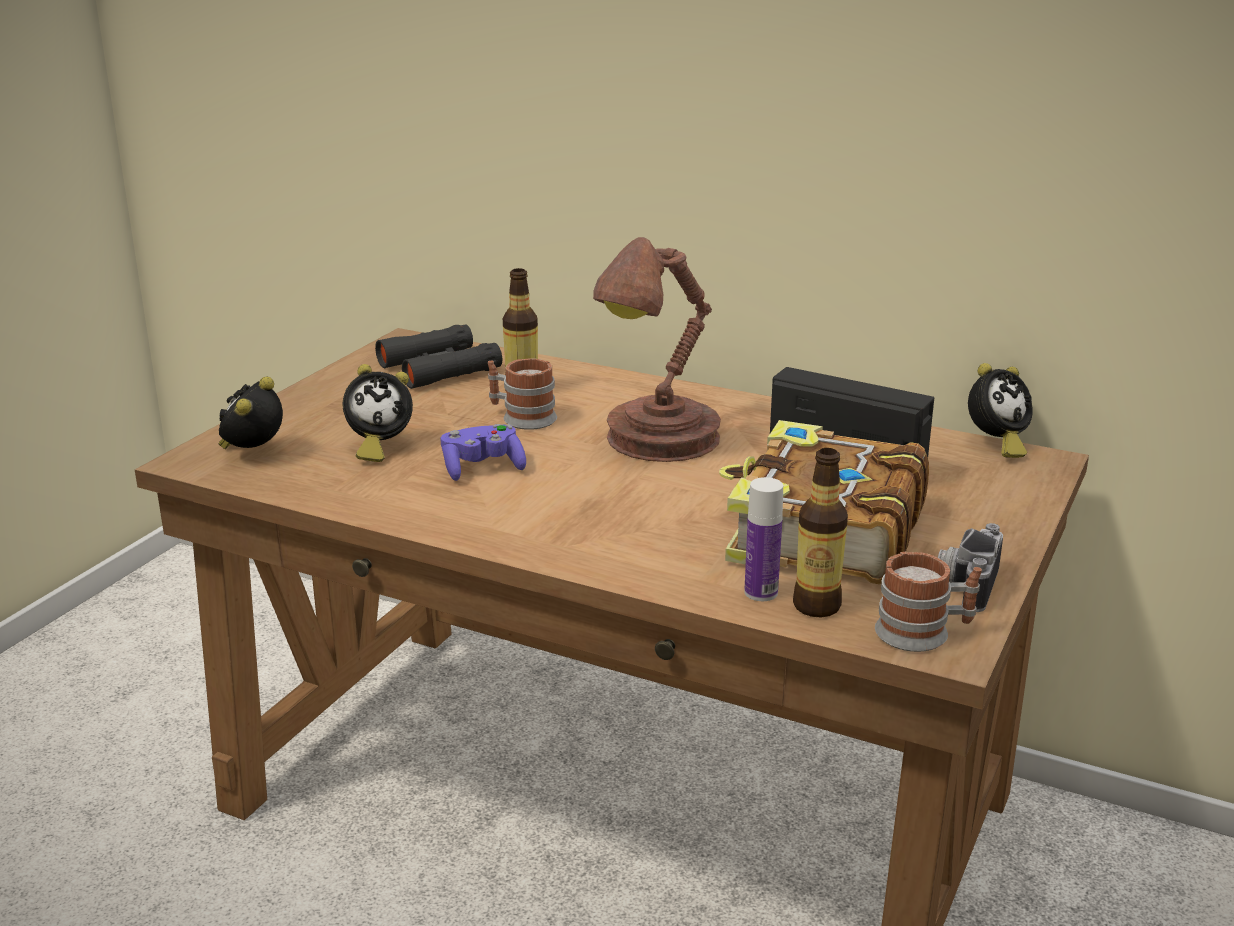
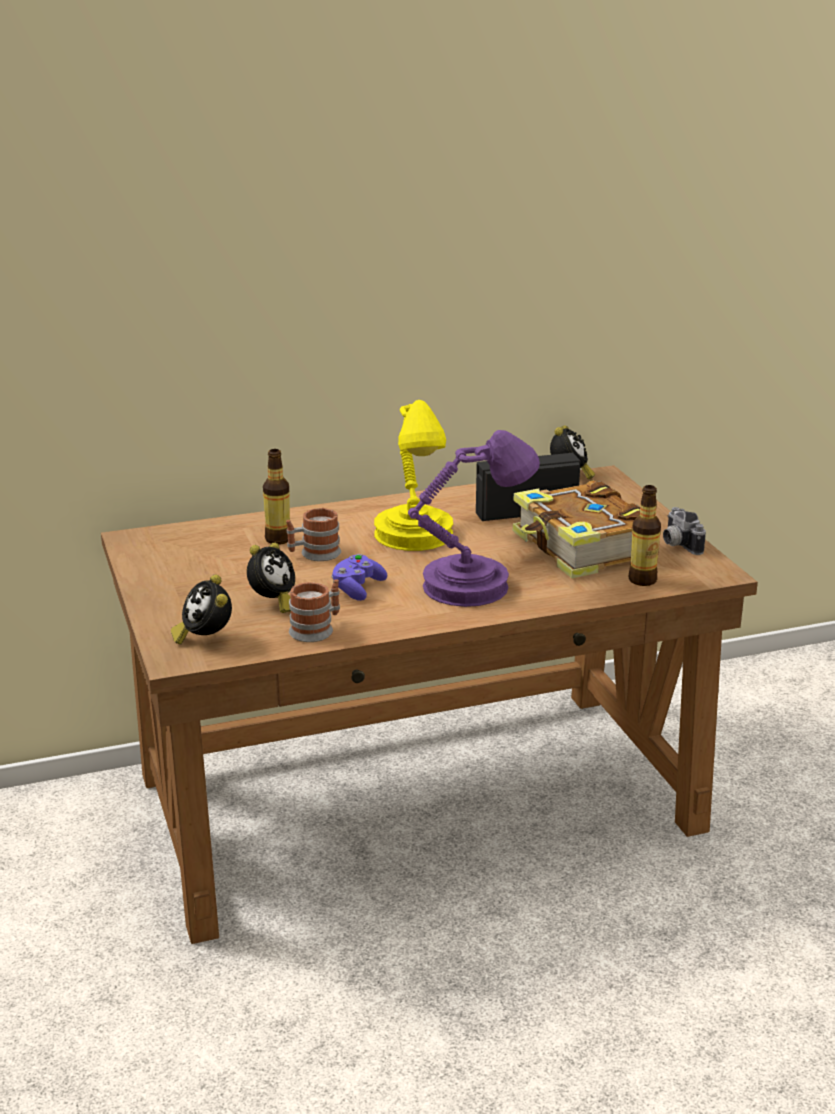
camera: 45 degrees left, 0 degrees up
black binoculars [375,324,502,389] -> none
brown table lamp [593,237,721,462] -> yellow table lamp [374,400,453,551]
bottle [744,477,783,601] -> none
mug [875,551,982,652] -> mug moved to [289,579,340,642]
none -> purple table lamp [408,430,540,607]

